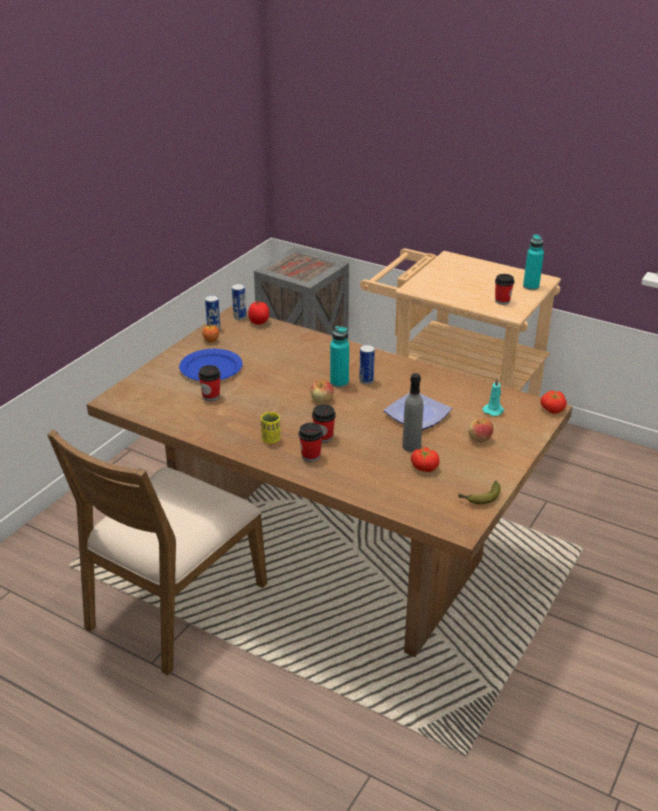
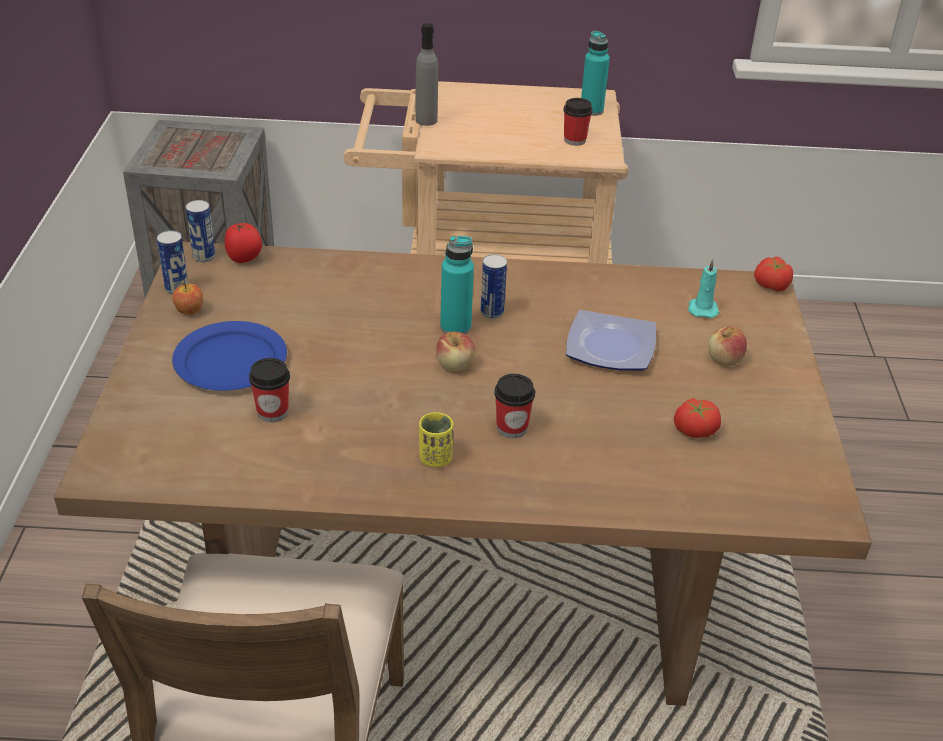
camera: 30 degrees left, 5 degrees up
cup [299,423,323,462] -> none
grey bottle [402,373,423,452] -> grey bottle moved to [415,23,438,126]
banana [458,481,501,504] -> none

